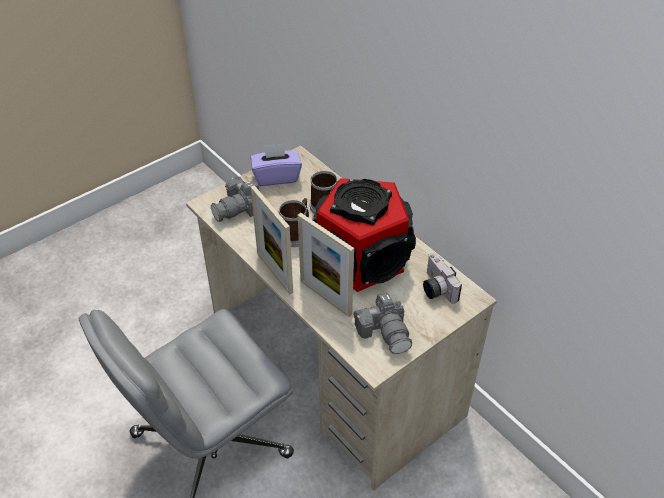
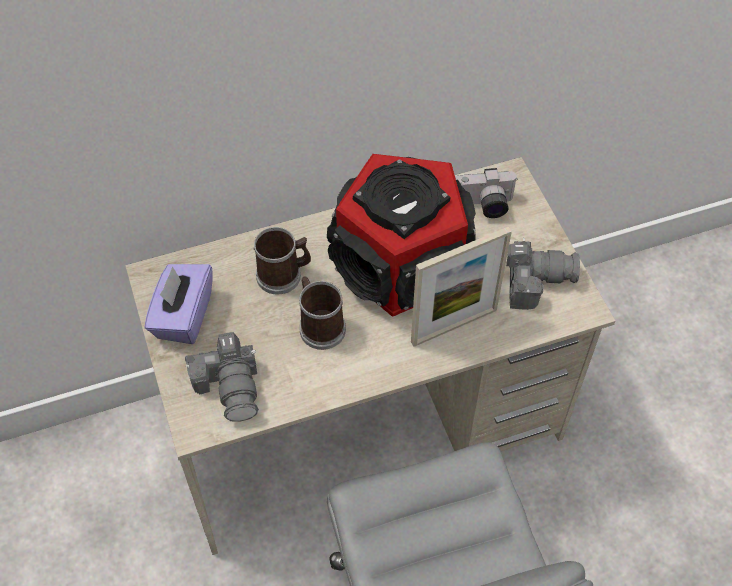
camera: 70 degrees left, 10 degrees up
picture frame [251,185,293,294] -> none

